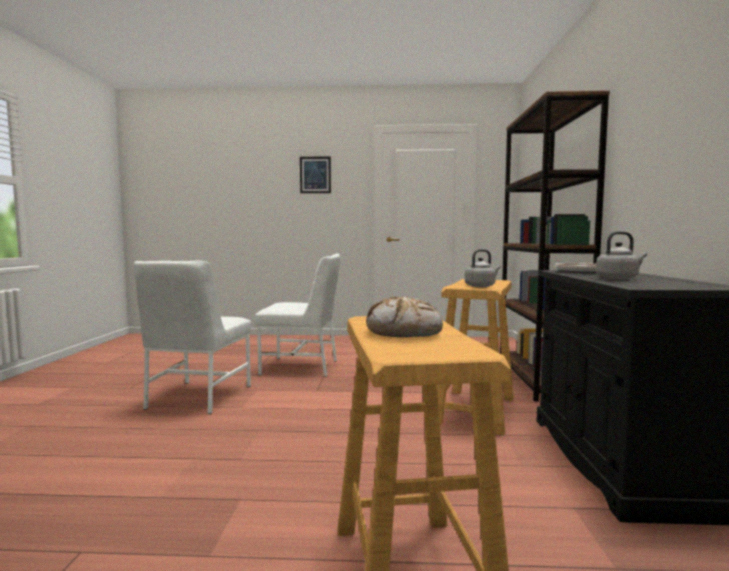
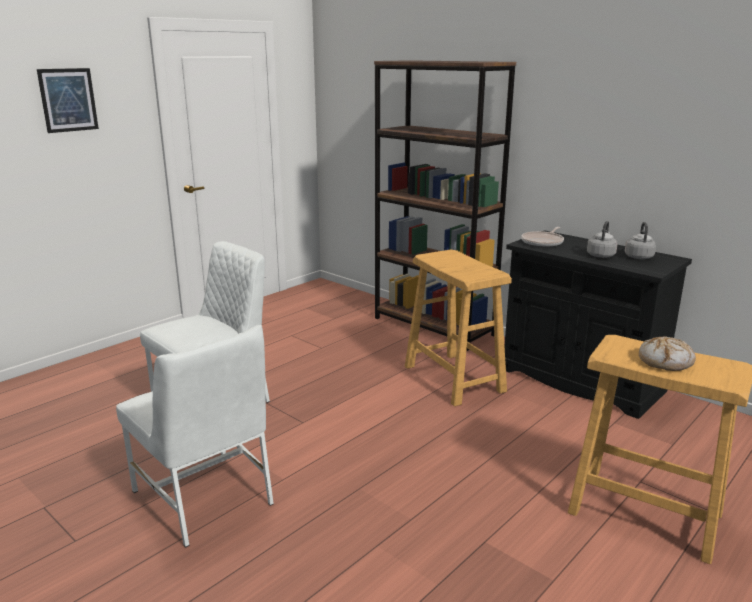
camera: 50 degrees left, 15 degrees up
grey kettle [465,249,501,287] -> grey kettle moved to [625,222,656,259]

